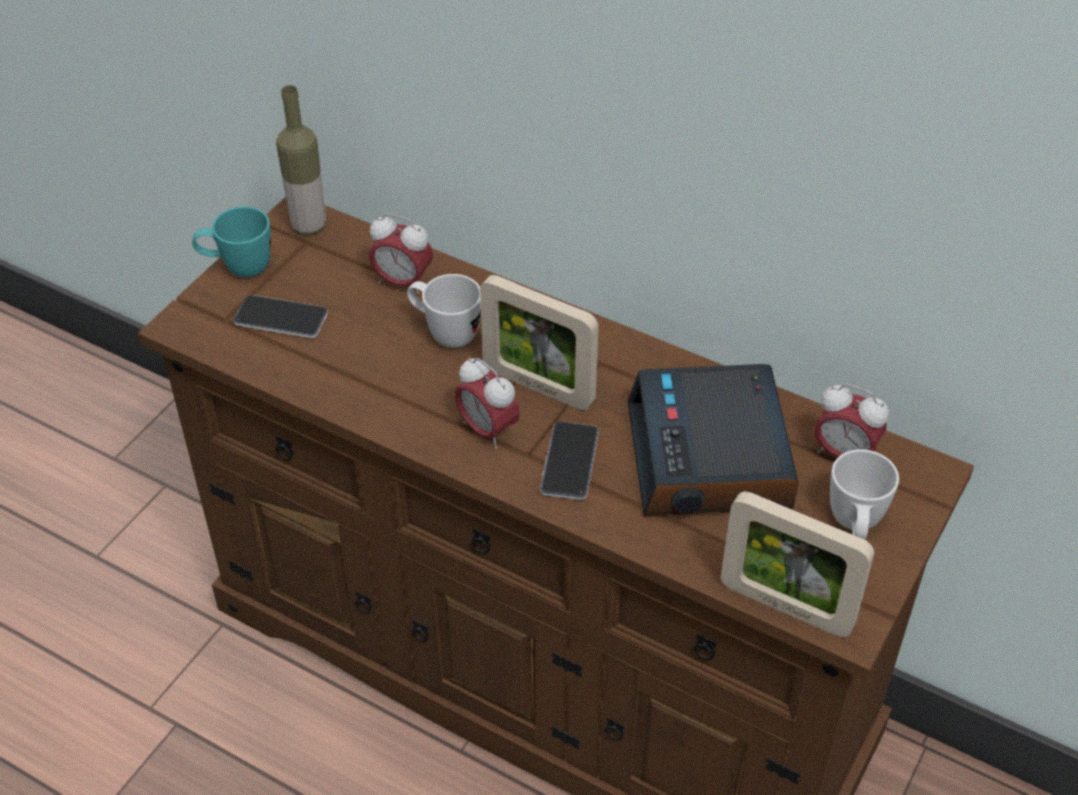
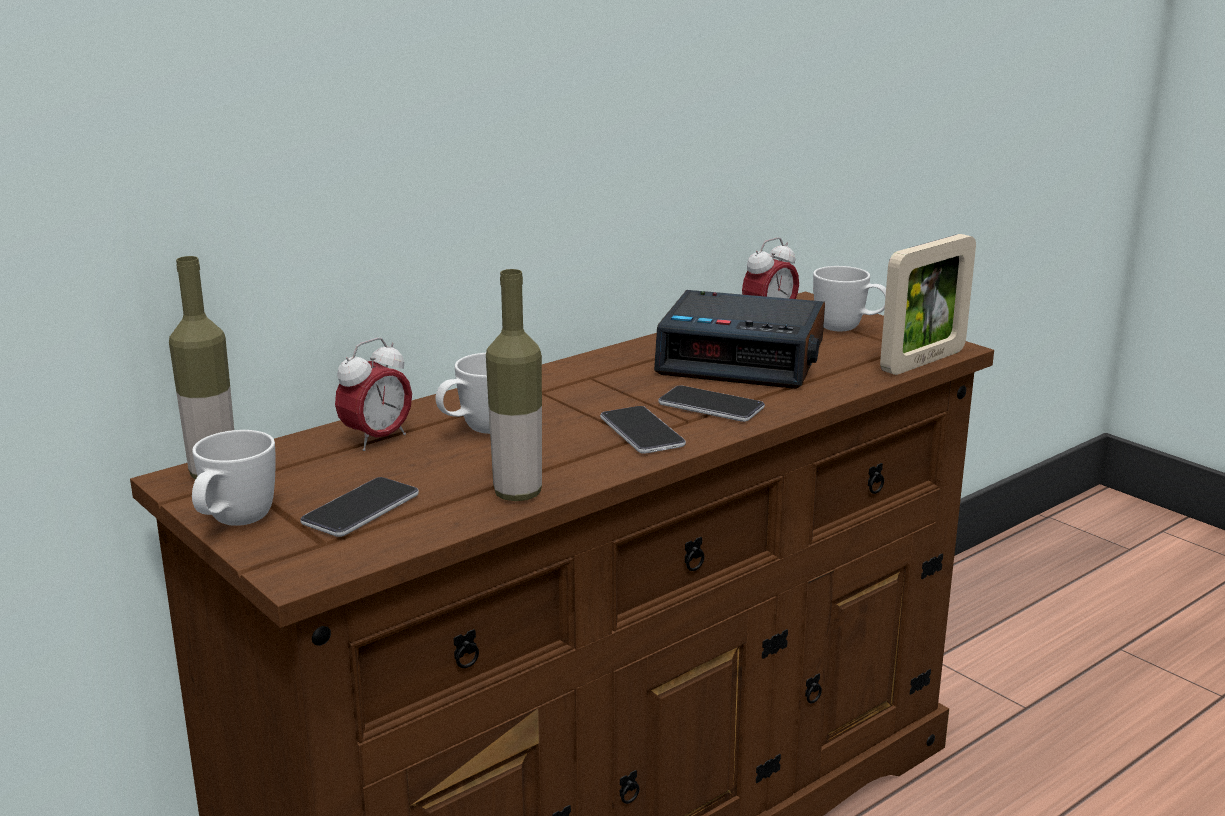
camera: 70 degrees left, 25 degrees down
turquoise mug [192,206,271,277] -> white mug [192,430,276,526]
alarm clock [455,357,520,449] -> phone [600,406,686,454]
picture frame [480,275,599,410] -> none
none -> bottle [486,269,542,501]

